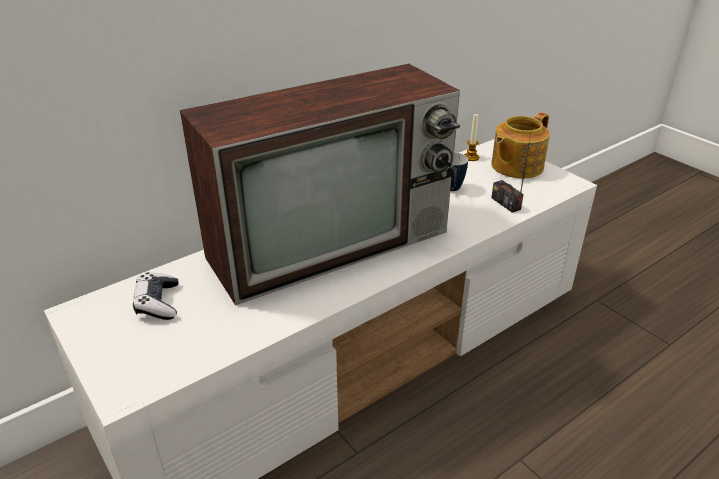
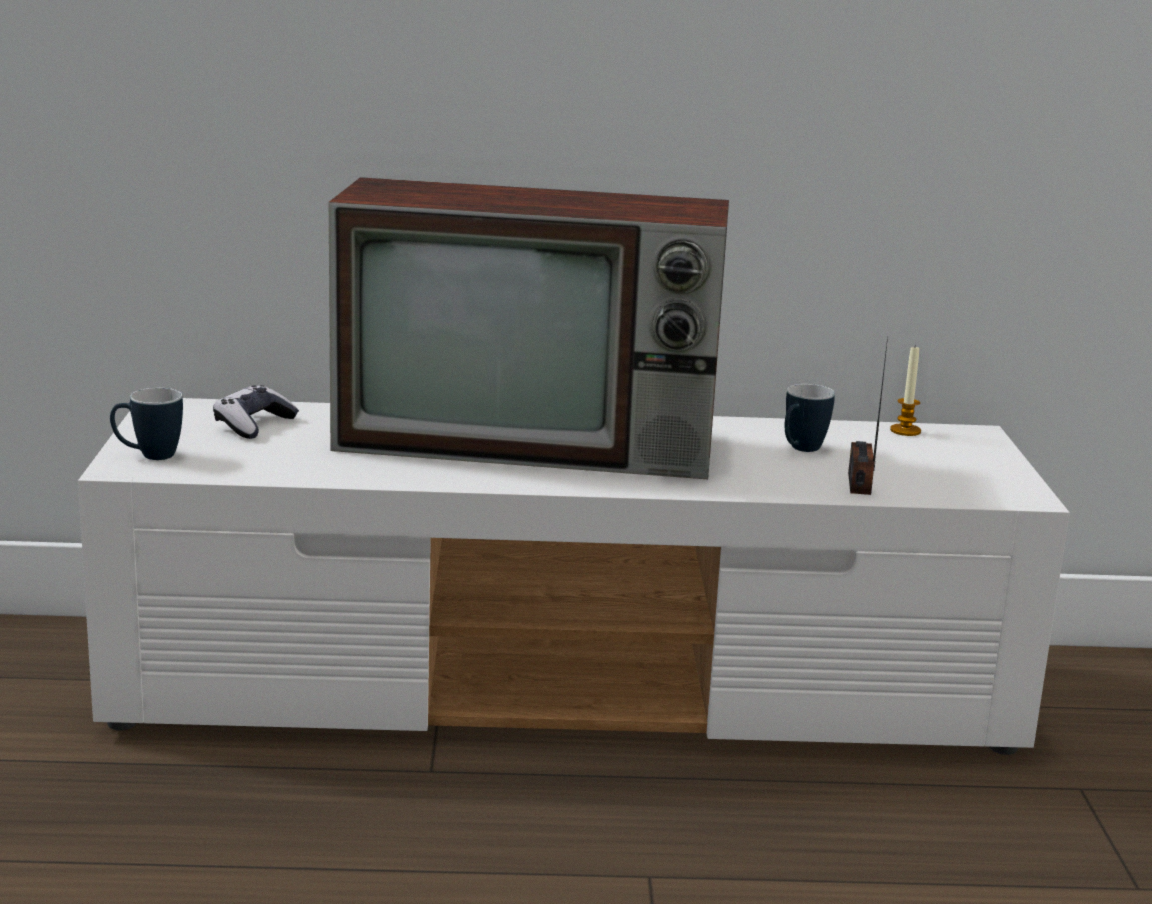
camera: 35 degrees right, 15 degrees down
teapot [491,112,550,178] -> none
none -> mug [110,388,183,460]

